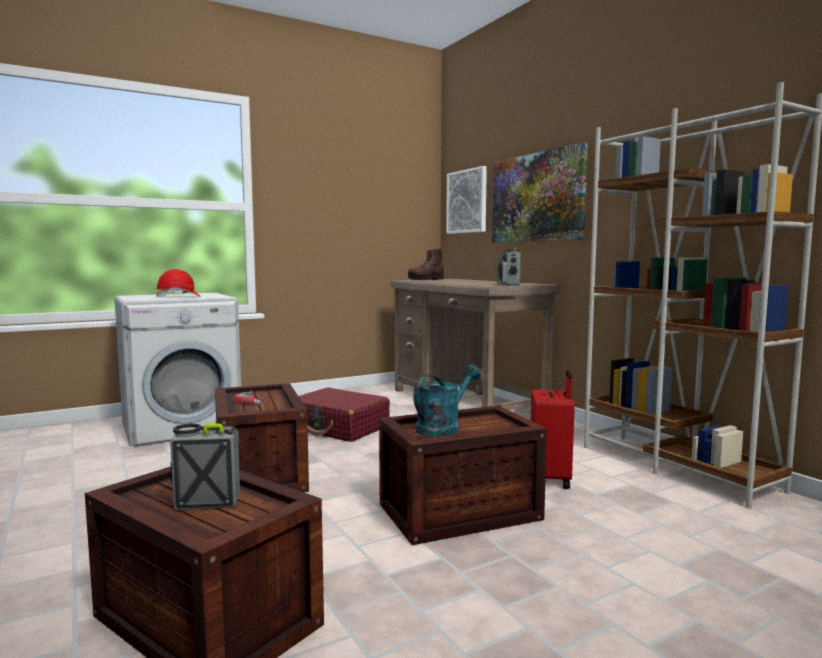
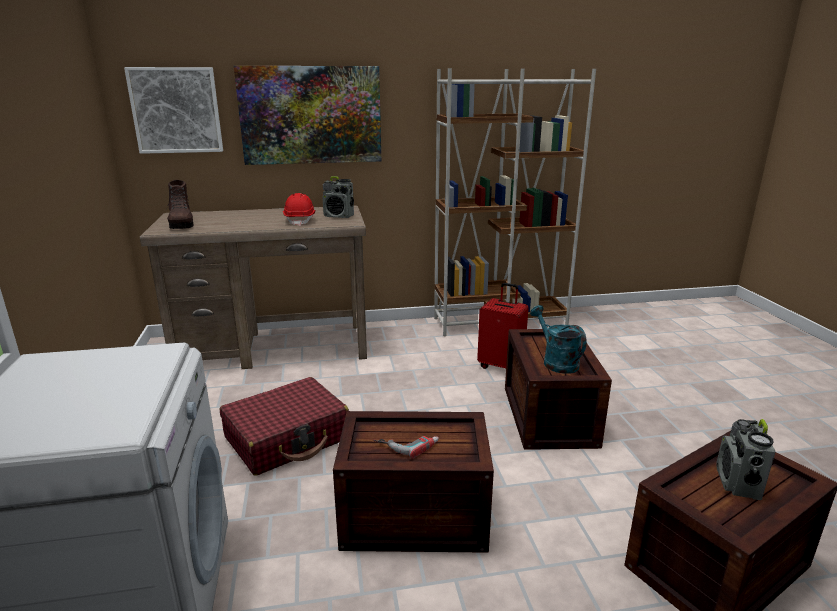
camera: 70 degrees left, 15 degrees up
red hard hat [156,269,201,297] -> red hard hat moved to [283,193,315,226]

